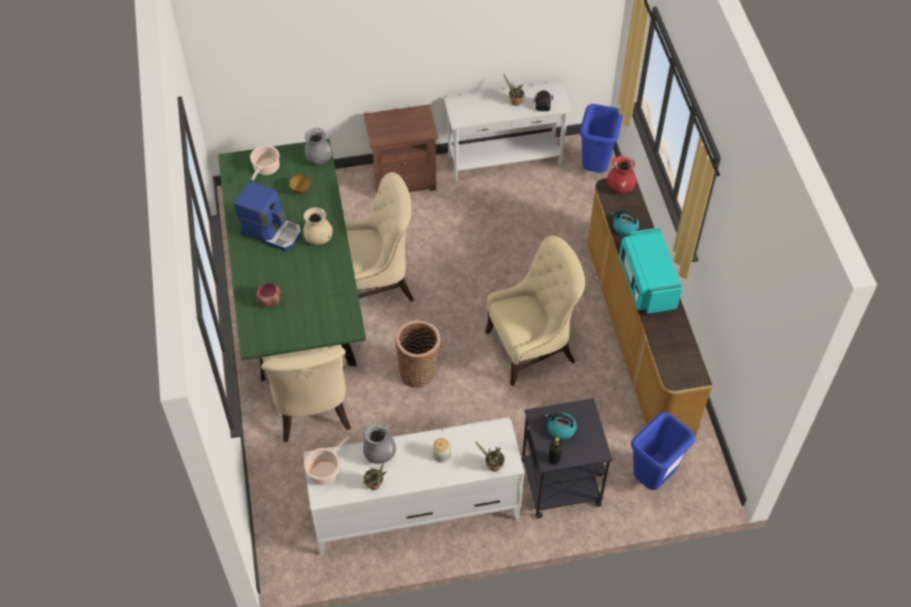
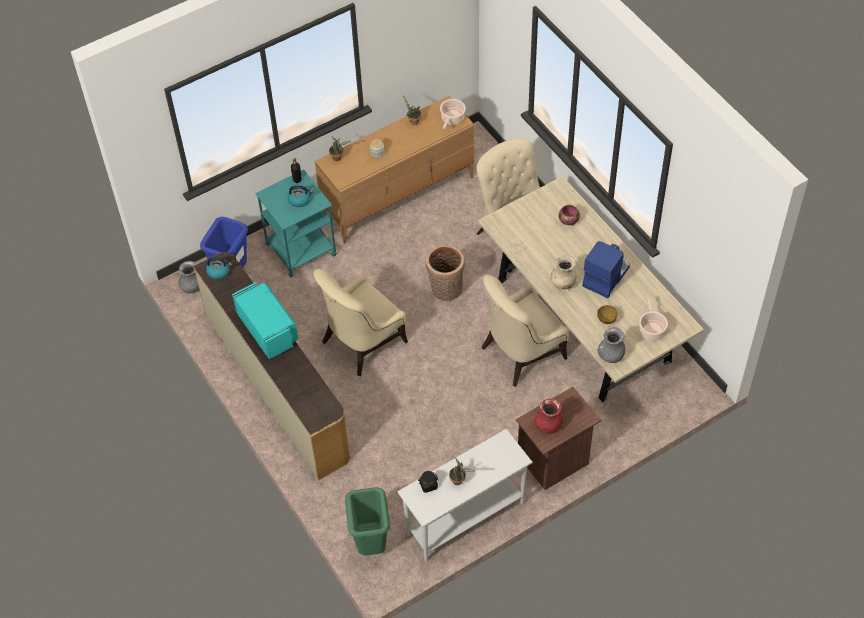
camera: 160 degrees right, 0 degrees up
green dining table [218,139,366,382] -> beige dining table [478,176,704,403]
coffee machine [234,181,302,251] -> coffee machine turned 120 degrees clockwise [582,241,630,298]
white dresser [303,417,525,555] -> brown dresser [314,96,474,243]
grey vase [363,423,396,464] -> grey vase moved to [178,261,199,293]
black cart [521,398,612,518] -> turquoise cart [256,170,337,277]
blue trash can [580,104,623,173] -> green trash can [345,487,390,555]
red vase [607,155,636,194] -> red vase moved to [534,398,563,434]
kettle [611,210,639,236] -> kettle moved to [206,257,232,280]

